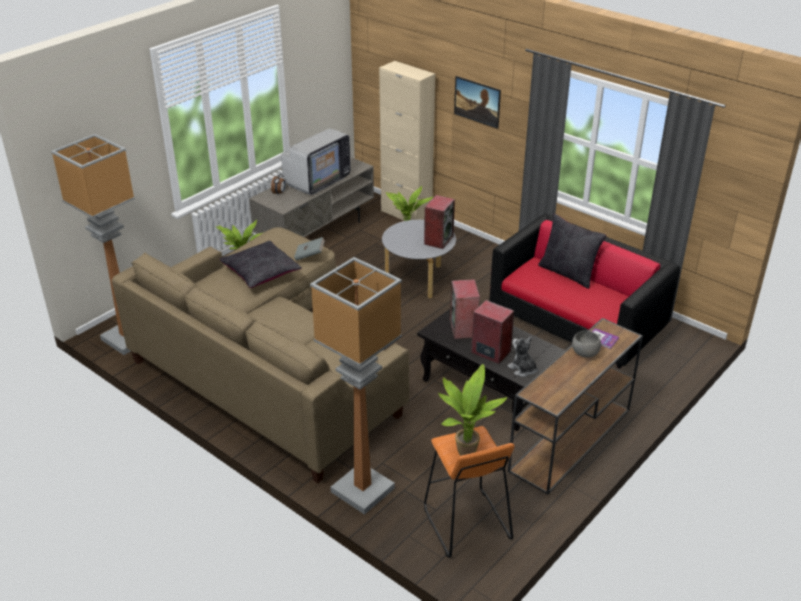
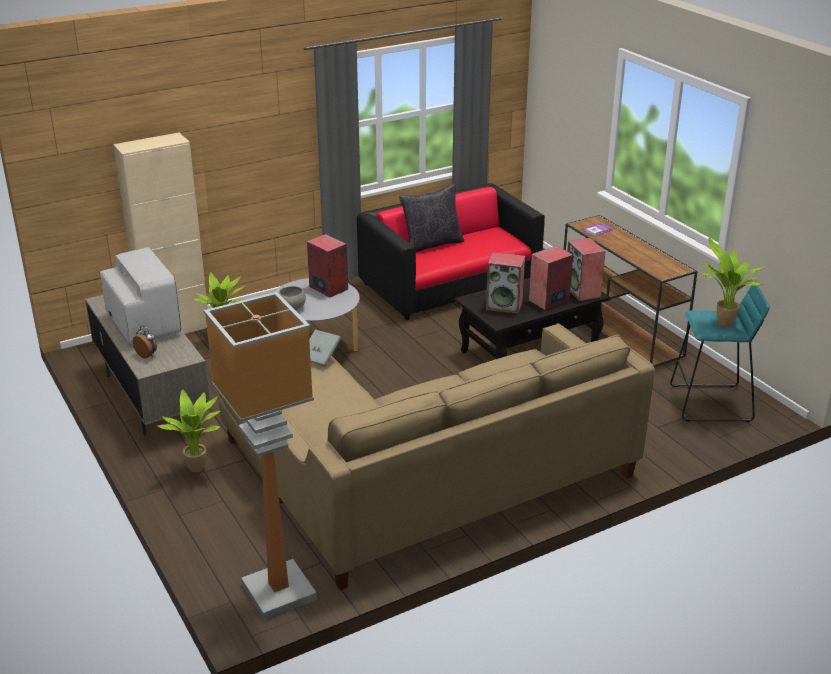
camera: 70 degrees left, 5 degrees down
black pillow [219,241,302,288] -> none
floor lamp [310,257,402,515] -> none
orange stool [424,426,514,557] -> turquoise stool [670,281,770,422]
picture [454,76,501,129] -> none
plush toy [508,337,539,377] -> speaker [567,238,605,301]
grey bowl [572,330,601,357] -> grey bowl moved to [279,286,306,310]

